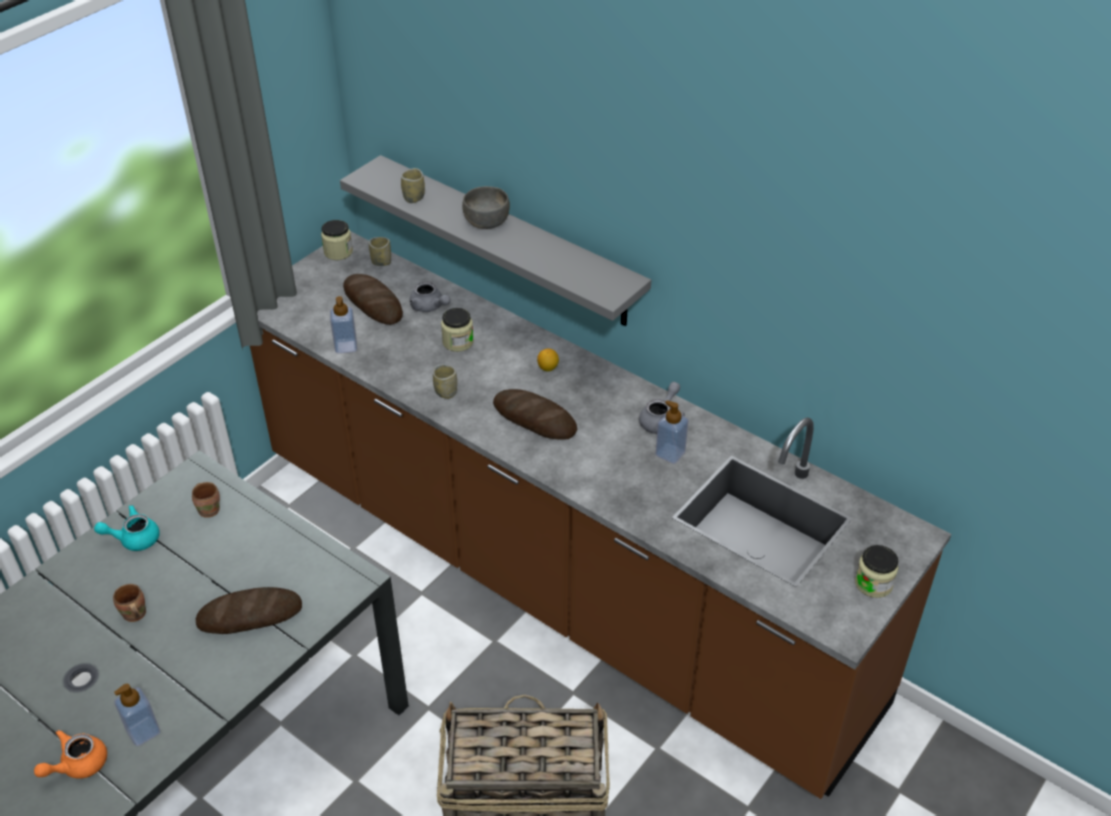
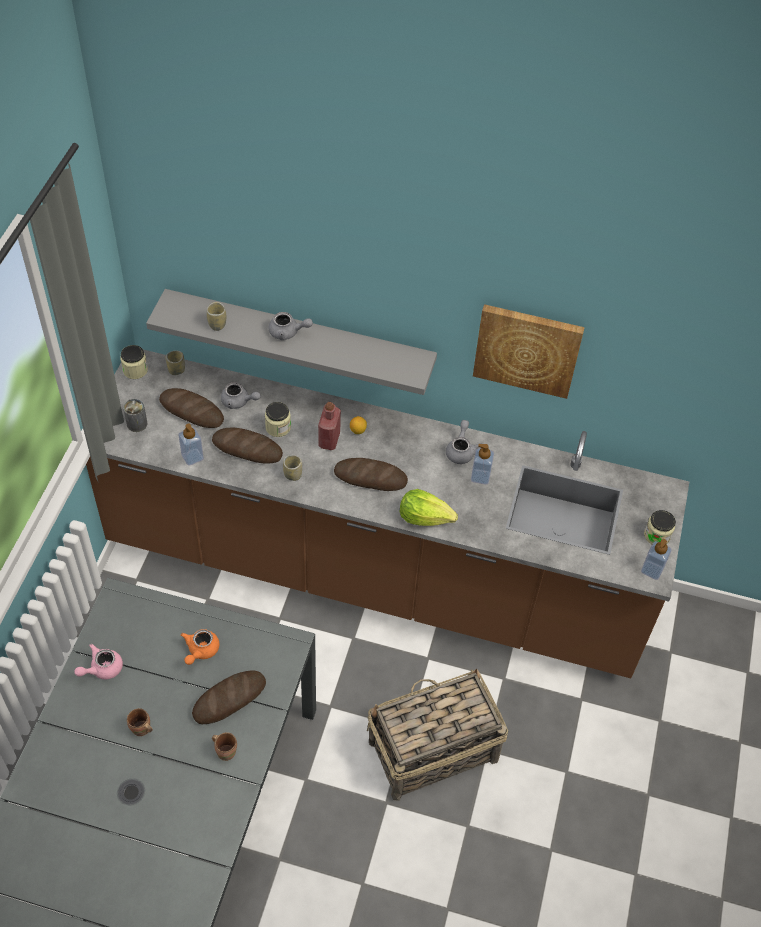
camera: 25 degrees left, 10 degrees up
orange teapot [34,730,107,779] -> orange teapot moved to [181,629,219,665]
turquoise teapot [94,505,160,551] -> pink teapot [75,644,123,679]
soap dispenser [114,684,160,746] -> soap dispenser moved to [641,539,671,580]
brown mug [192,482,220,518] -> brown mug moved to [212,732,237,761]
grey bowl [462,186,510,229] -> grey teapot [269,312,313,340]
none -> can [123,399,147,432]
none -> bread [212,427,283,464]
none -> red bottle [318,402,341,450]
none -> lettuce [400,489,458,526]
none -> picture [473,304,585,399]

